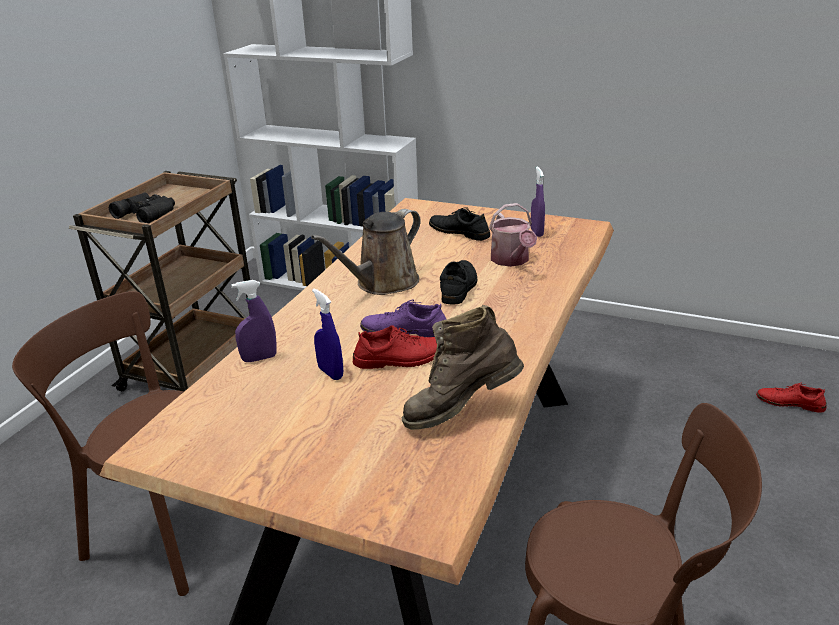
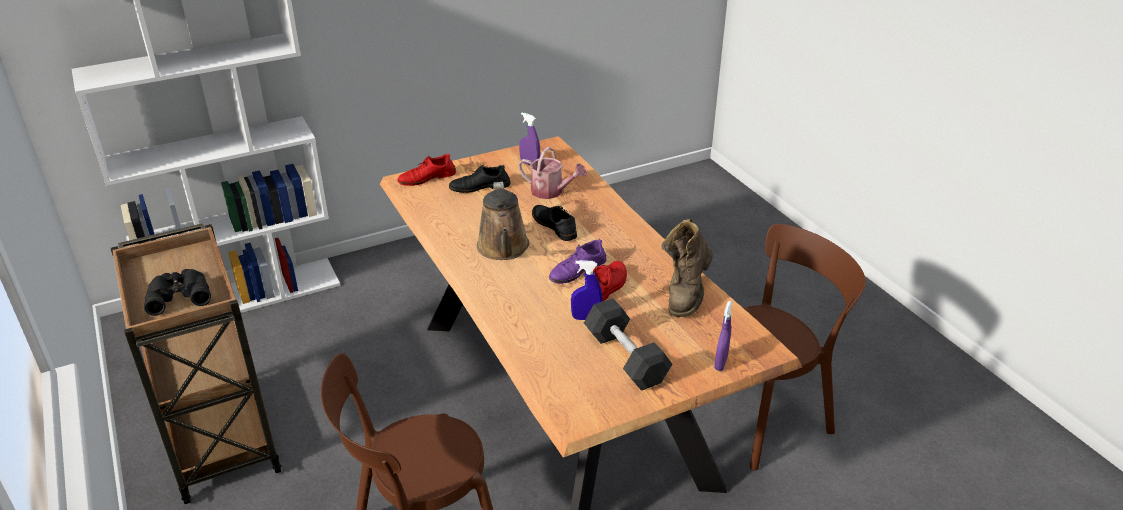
camera: 50 degrees left, 5 degrees up
purple spray bottle [231,280,277,362] -> purple spray bottle moved to [714,301,732,371]
red shoe [756,383,827,413] -> red shoe moved to [398,153,456,186]
none -> grey dumbbell [584,298,672,391]

